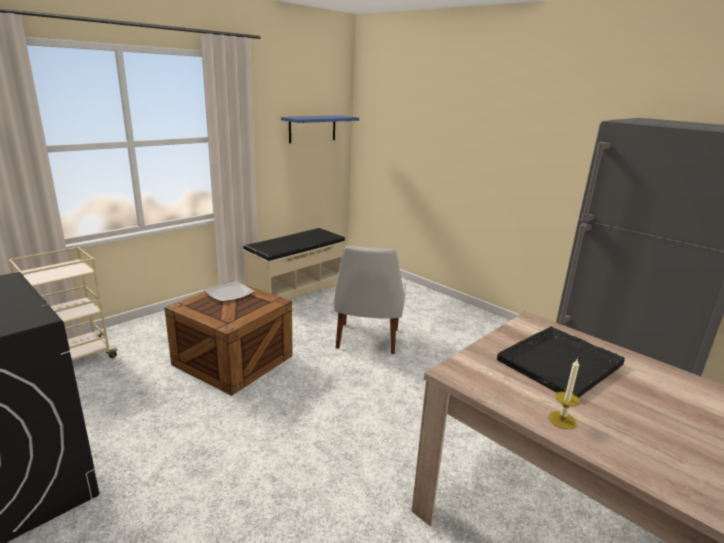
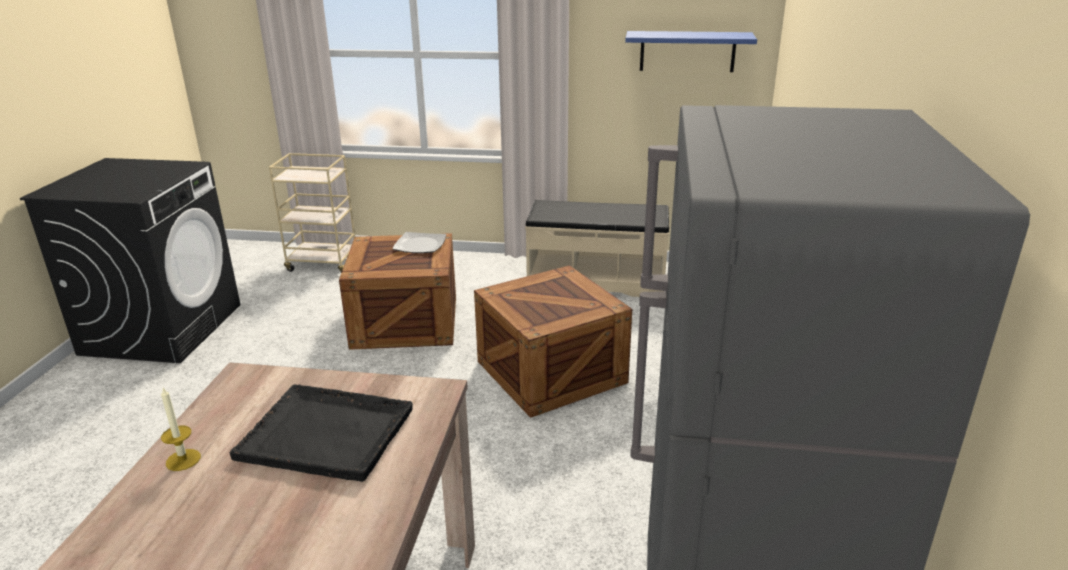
camera: 55 degrees right, 5 degrees up
white chair [334,246,406,354] -> crate [474,265,632,418]

